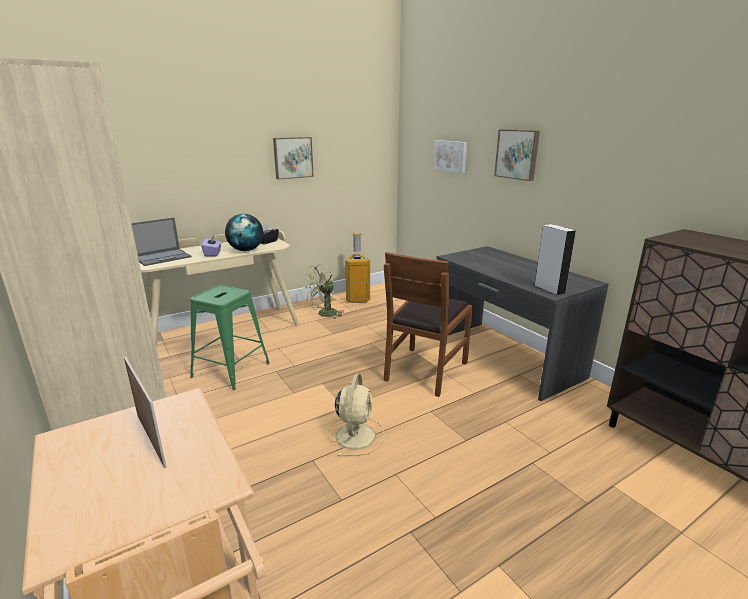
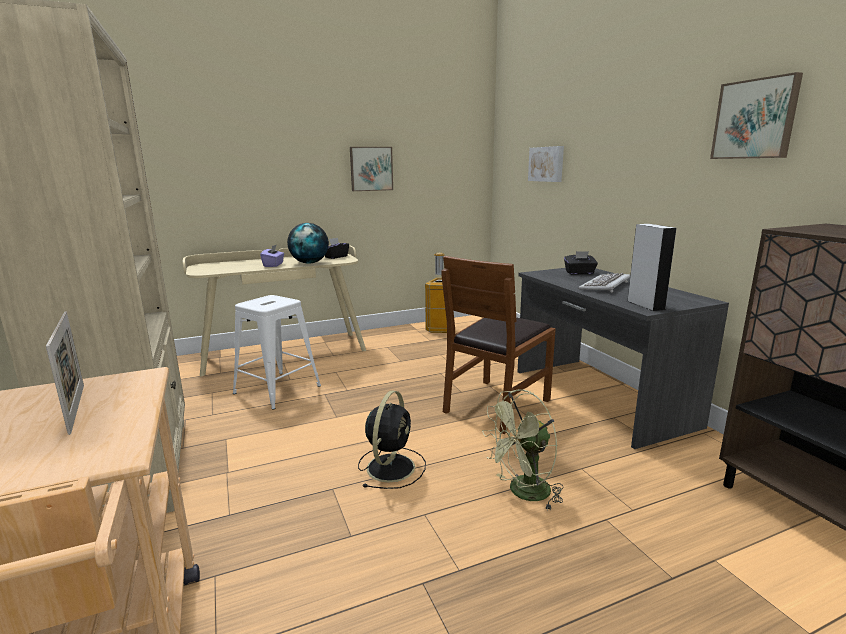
camera: 10 degrees right, 5 degrees down
laptop [131,218,192,266] -> none
green stool [190,285,270,390] -> white stool [233,295,321,409]
green fan [304,264,343,319] -> green fan moved to [482,389,564,509]
beige fan [328,374,385,456] -> black fan [358,391,426,489]
picture [494,129,540,181] -> picture moved to [710,72,803,159]
none -> black tissue box [564,251,598,275]
none -> keyboard [578,273,630,293]

